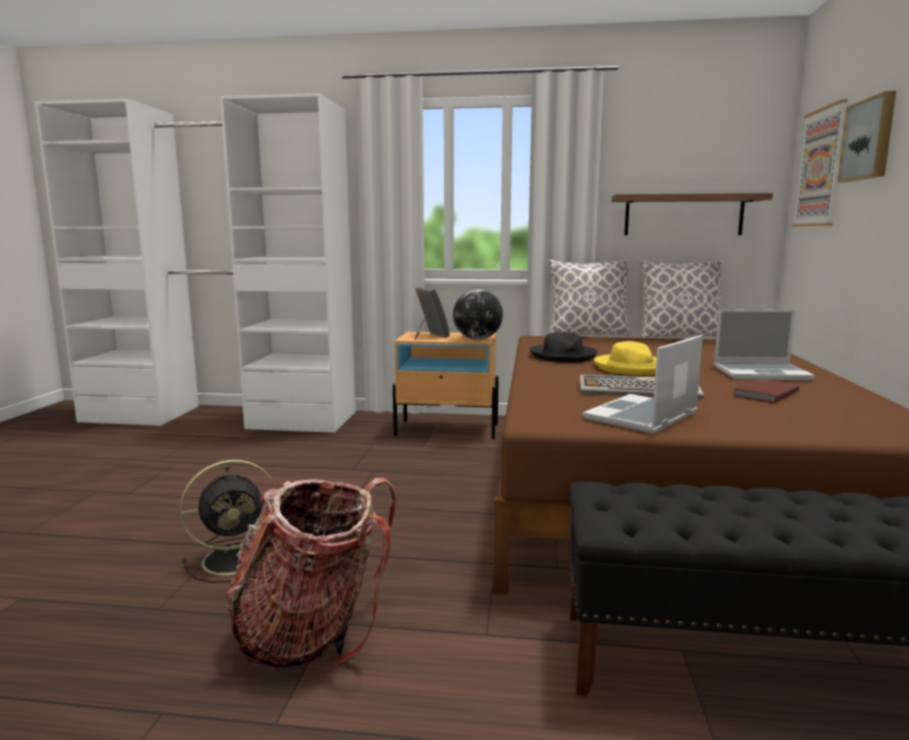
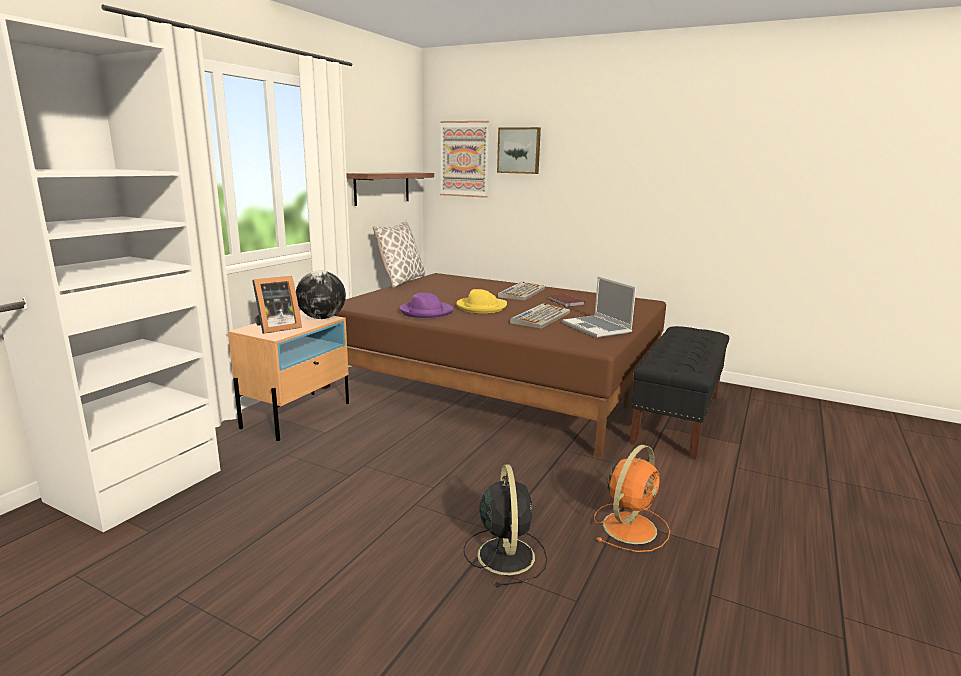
camera: 70 degrees left, 5 degrees up
backpack [226,478,397,671] -> orange fan [594,445,670,552]
picture frame [414,287,450,340] -> picture frame turned 150 degrees clockwise [252,276,302,334]
black hat [530,332,597,363] -> purple hat [400,293,454,318]
pillow [548,259,631,337] -> none
laptop [714,309,815,380] -> keyboard [498,282,545,301]

